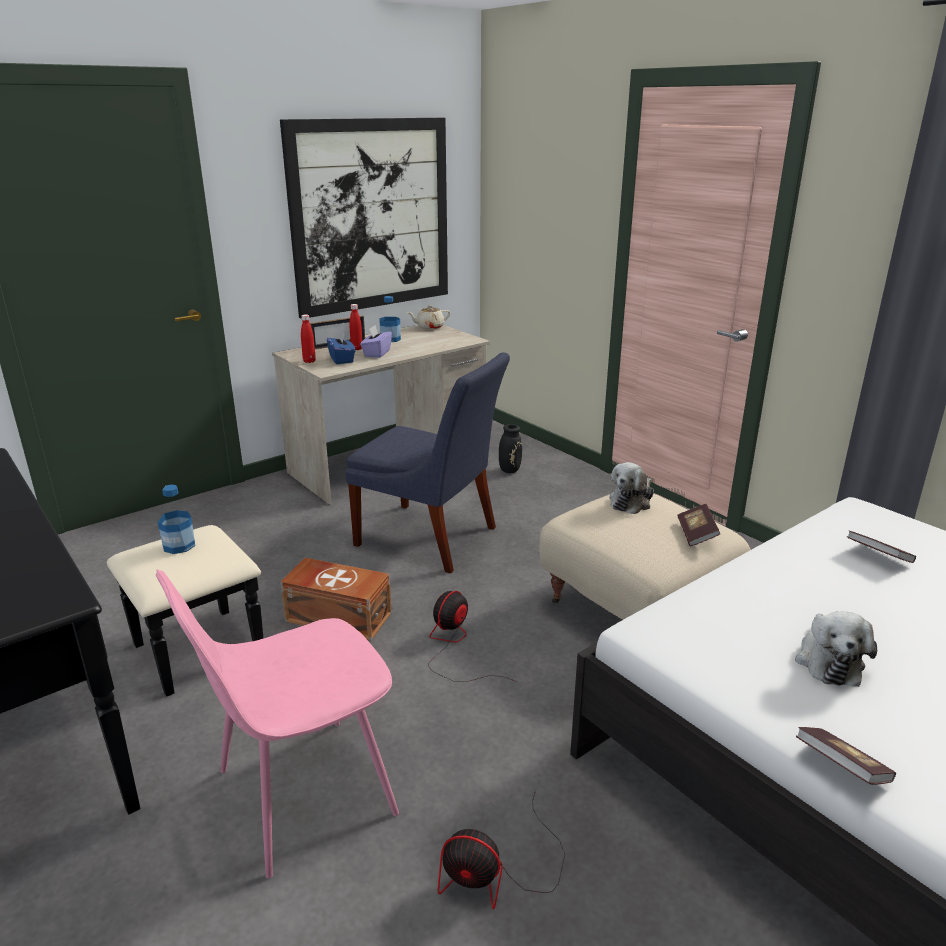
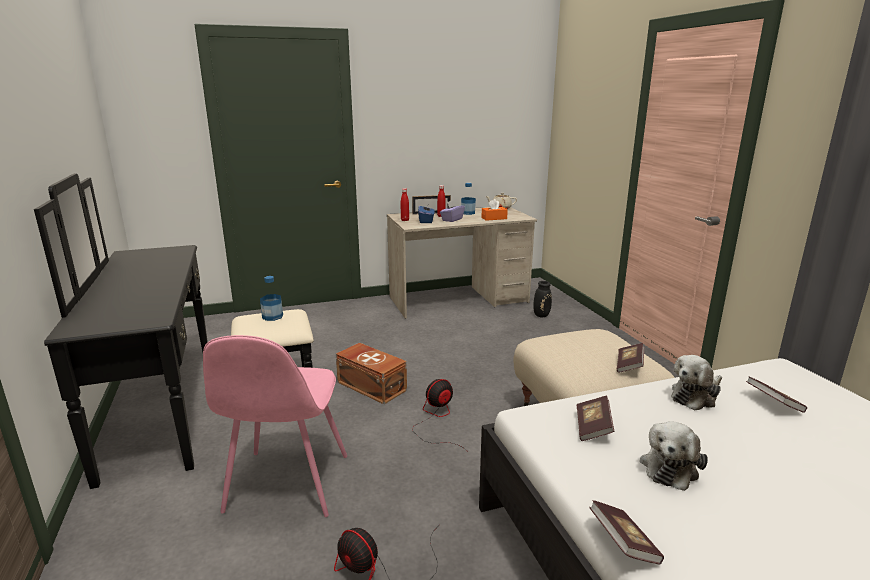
camera: 20 degrees right, 5 degrees down
pink chair [156,569,399,878] -> pink chair turned 75 degrees counterclockwise [203,335,347,517]
picture [280,118,448,319] -> none
blue chair [346,353,510,573] -> none
plush toy [609,462,654,514] -> plush toy moved to [671,355,722,411]
none -> orange tissue box [481,199,508,221]
none -> book [576,396,614,441]

